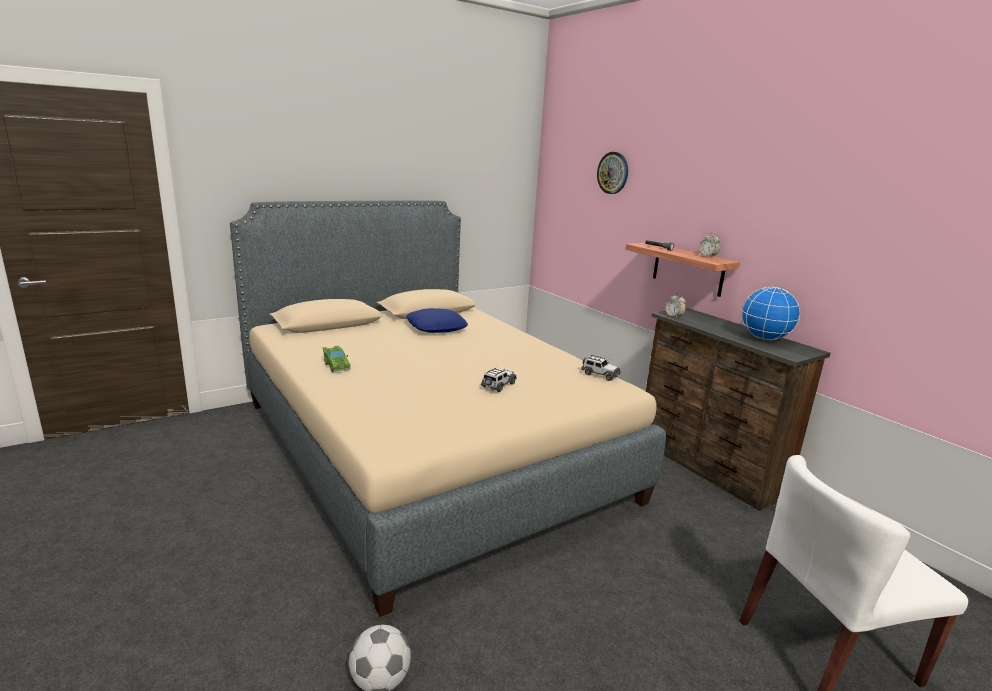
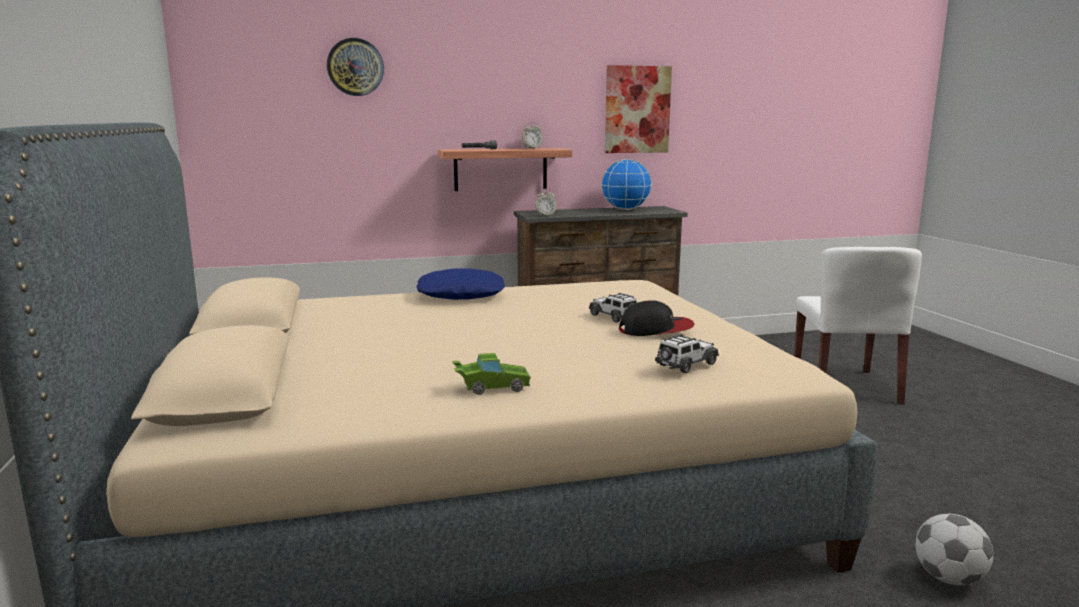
camera: 70 degrees left, 5 degrees down
blue pillow [406,308,468,333] -> blue pillow moved to [416,268,505,300]
toy car [581,355,621,381] -> toy car moved to [655,334,719,373]
none -> picture [605,65,672,153]
none -> cap [619,300,694,336]

